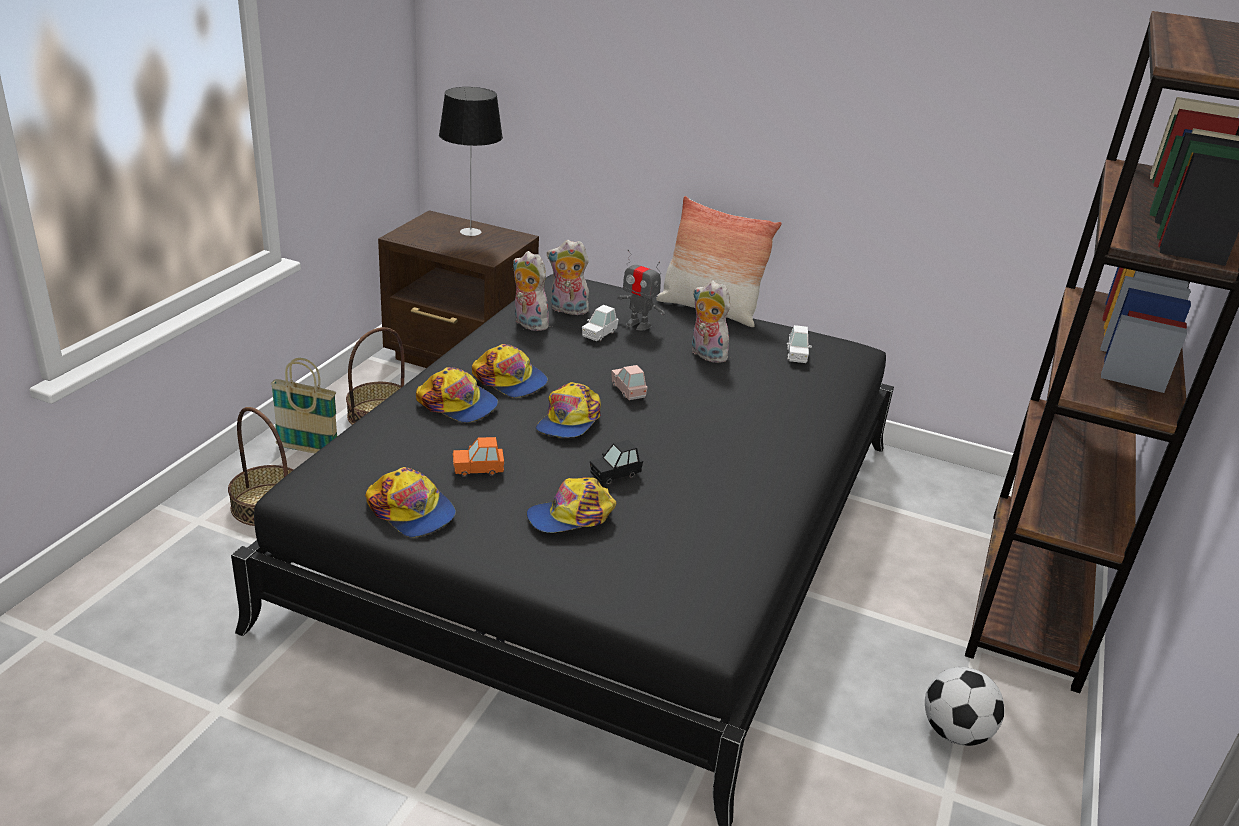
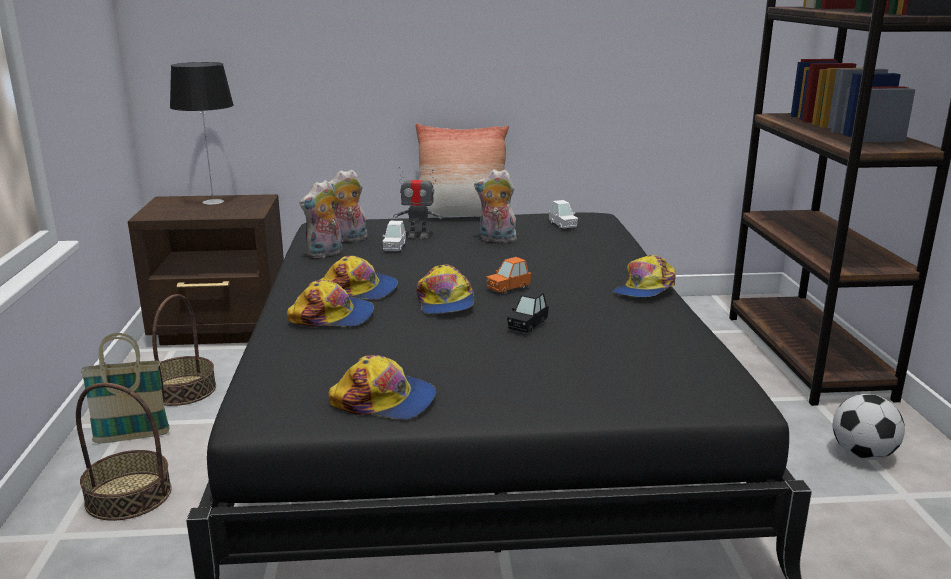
camera: 25 degrees left, 10 degrees down
orange toy car [453,437,504,477] -> orange toy car moved to [486,257,532,294]
plush toy [513,251,549,331] -> plush toy turned 60 degrees counterclockwise [299,180,342,258]
cap [526,477,616,533] -> cap moved to [612,255,676,297]
pink toy car [611,365,648,400] -> none

